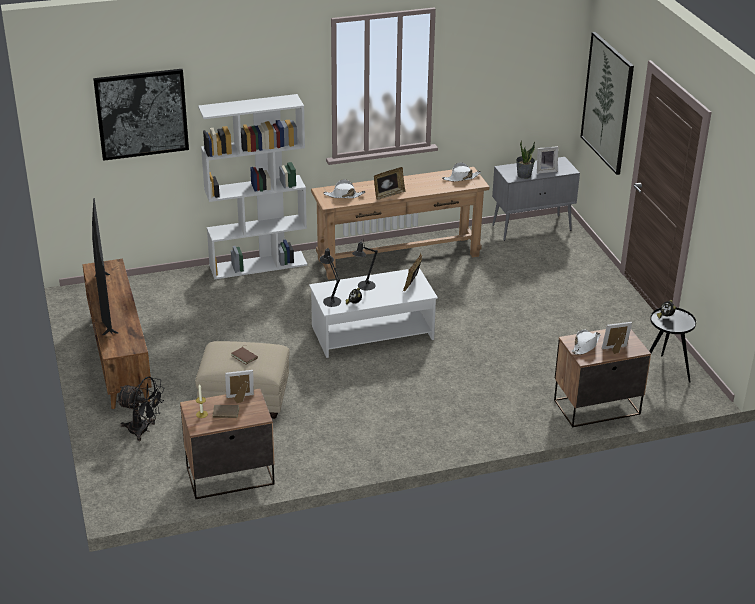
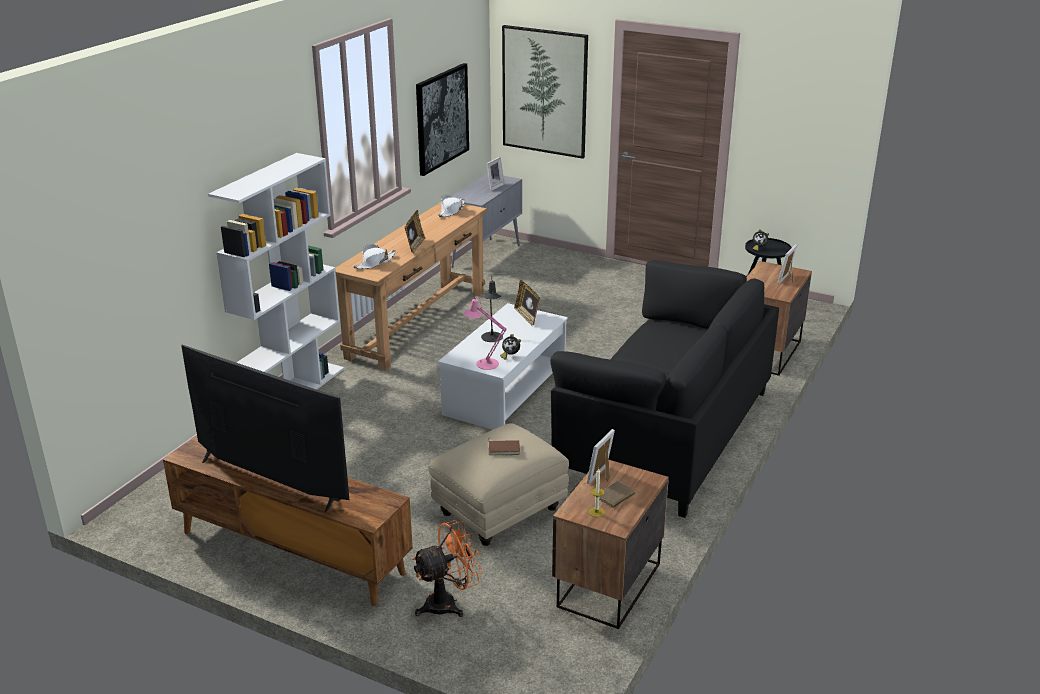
camera: 45 degrees left, 5 degrees down
picture [93,69,189,161] -> picture moved to [416,63,469,176]
black fan [116,377,164,441] -> orange fan [412,520,483,617]
black table lamp [320,248,341,307] -> pink table lamp [464,296,507,370]
potted plant [516,140,535,179] -> none
white hat [572,330,601,355] -> none
none -> black sofa [550,260,779,518]

